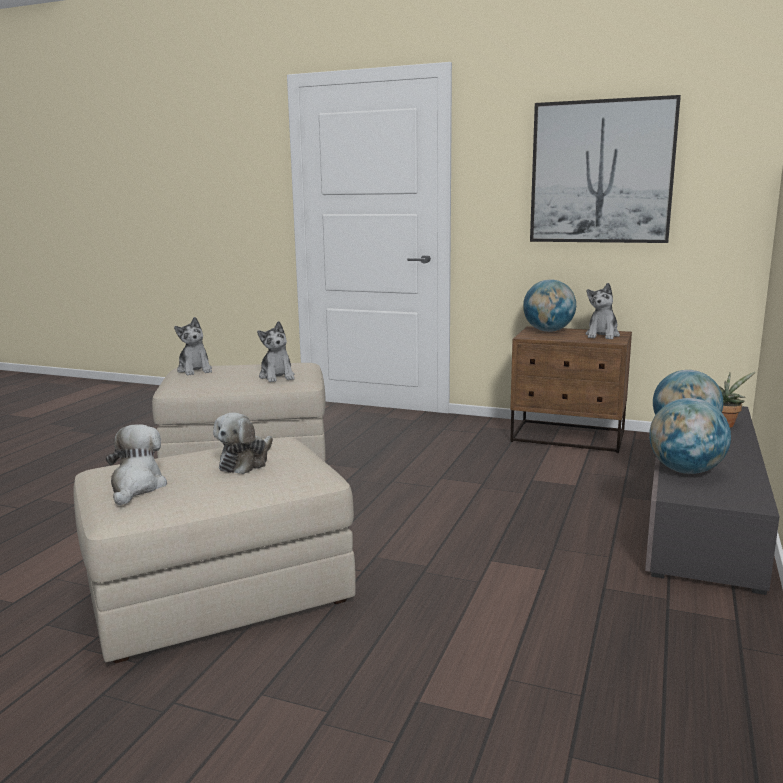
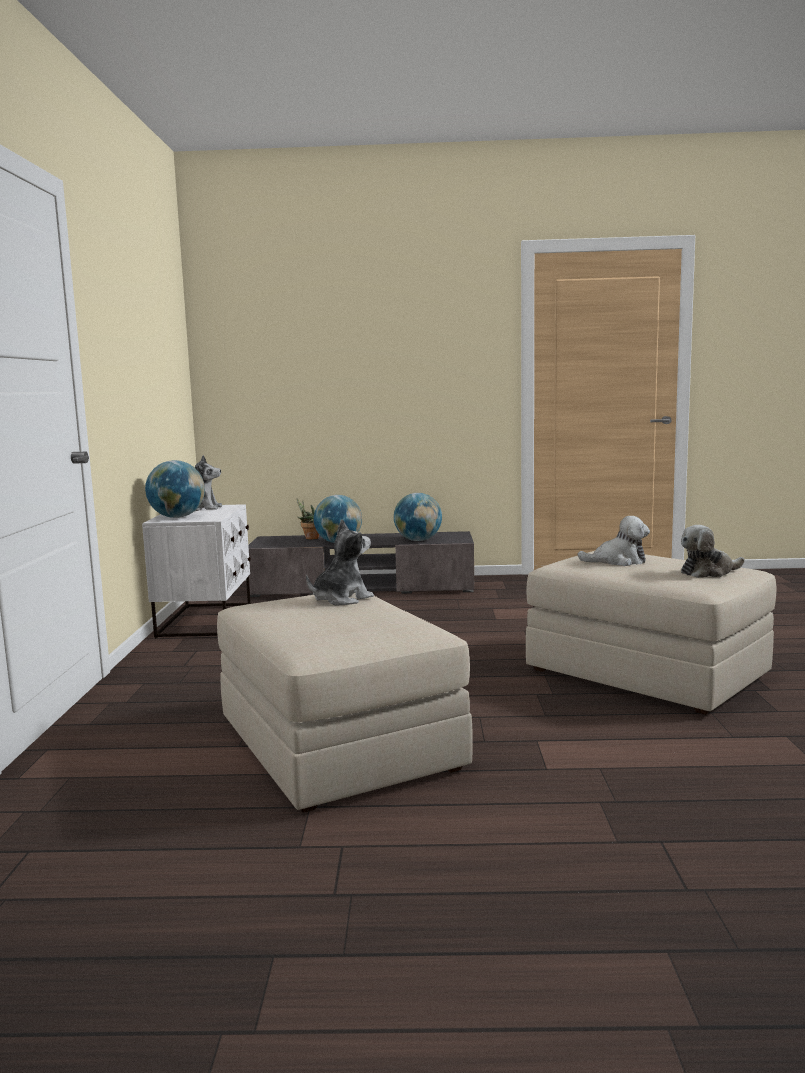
camera: 110 degrees left, 5 degrees down
plush toy [174,317,212,375] -> none
brown nightstand [510,326,632,453] -> white nightstand [142,504,251,639]
picture [530,95,681,243] -> none

